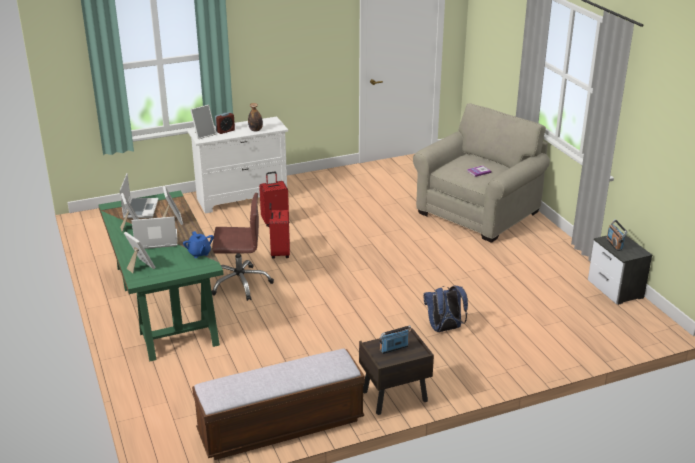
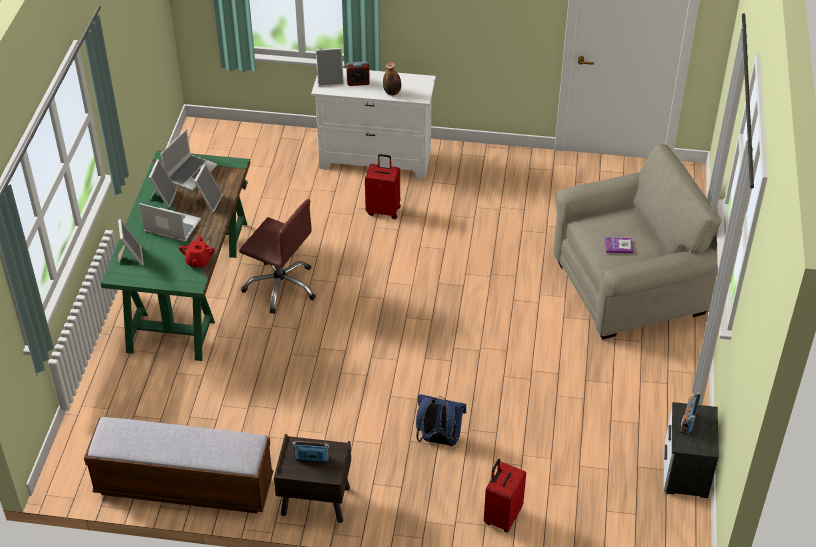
camera: 30 degrees right, 15 degrees up
blue teapot [183,231,214,258] -> red teapot [179,236,215,268]
red suitcase [269,203,290,259] -> red suitcase moved to [484,459,526,532]

